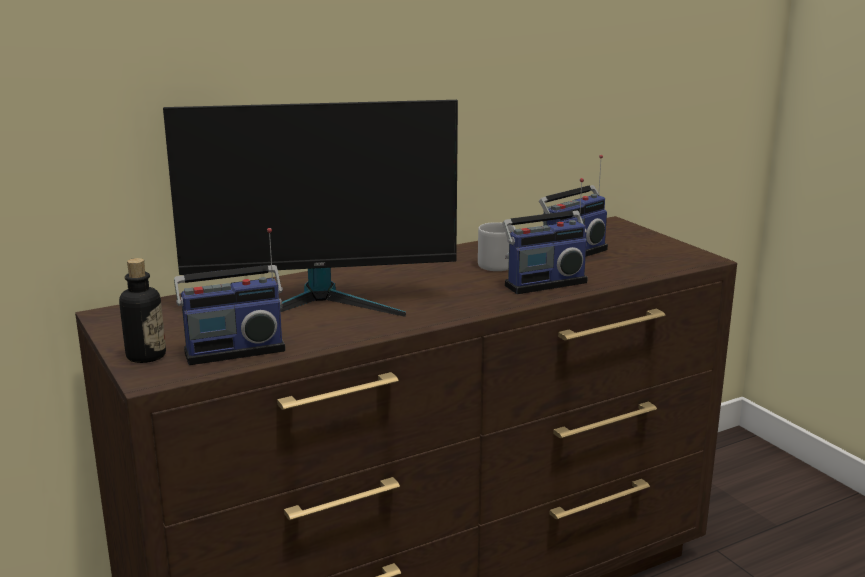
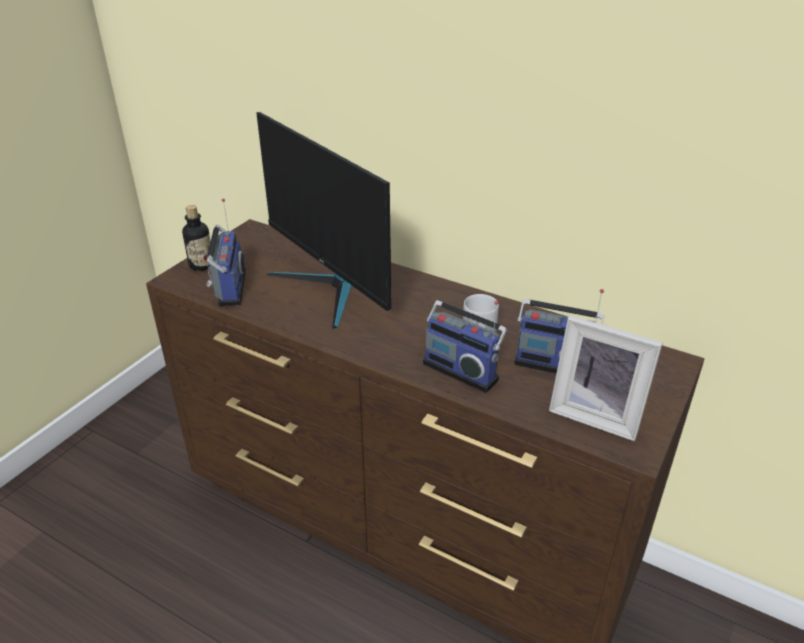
camera: 60 degrees right, 15 degrees up
radio [174,228,285,365] -> radio turned 135 degrees counterclockwise [206,198,246,306]
none -> picture frame [549,315,663,441]

